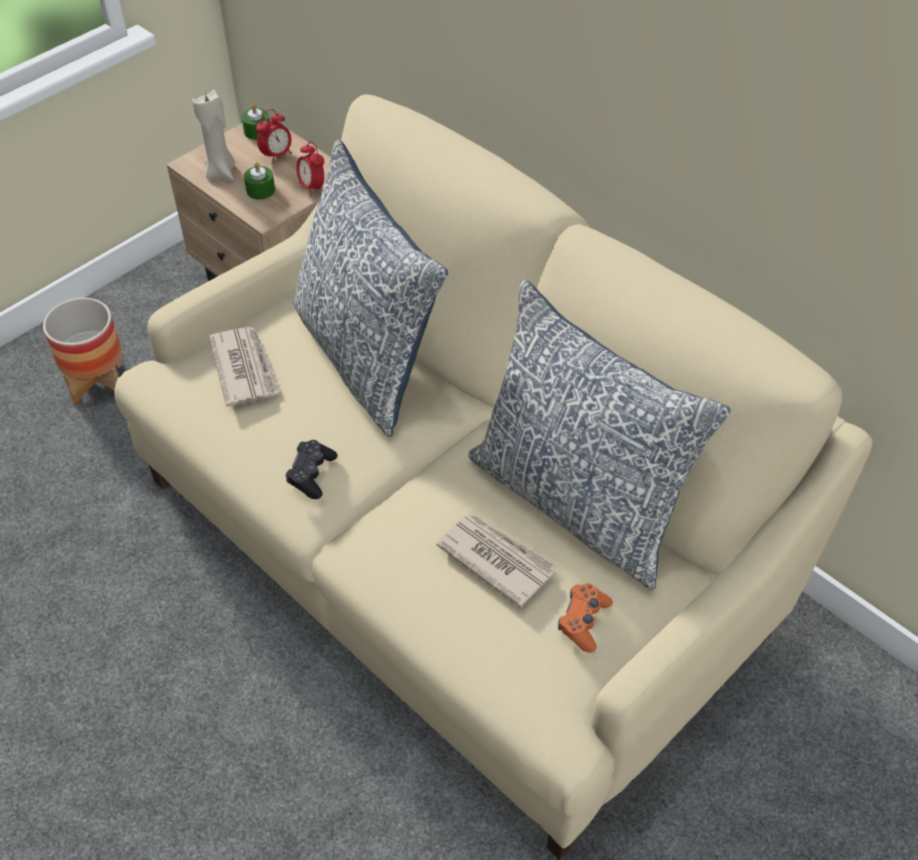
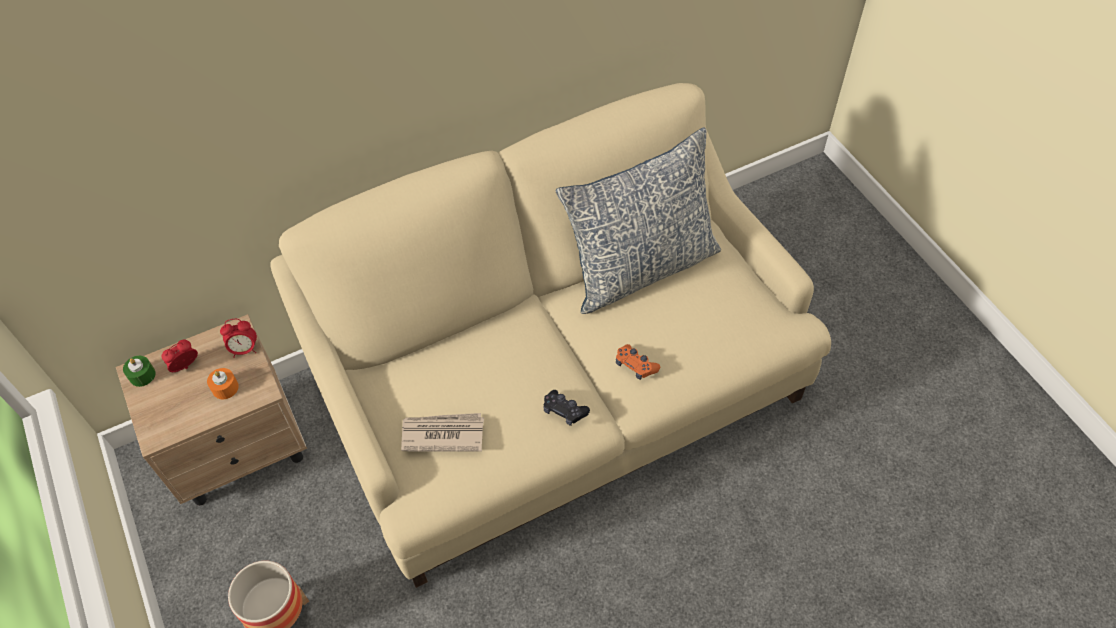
camera: 70 degrees left, 5 degrees up
beige candle [192,90,235,180] -> none
green candle [244,162,275,200] -> orange candle [207,368,239,399]
alarm clock [256,109,292,164] -> alarm clock turned 105 degrees counterclockwise [162,340,198,372]
pillow [293,140,448,437] -> none
newspaper [436,513,557,608] -> none
orange game controller [558,583,613,652] -> orange game controller moved to [616,344,660,380]

